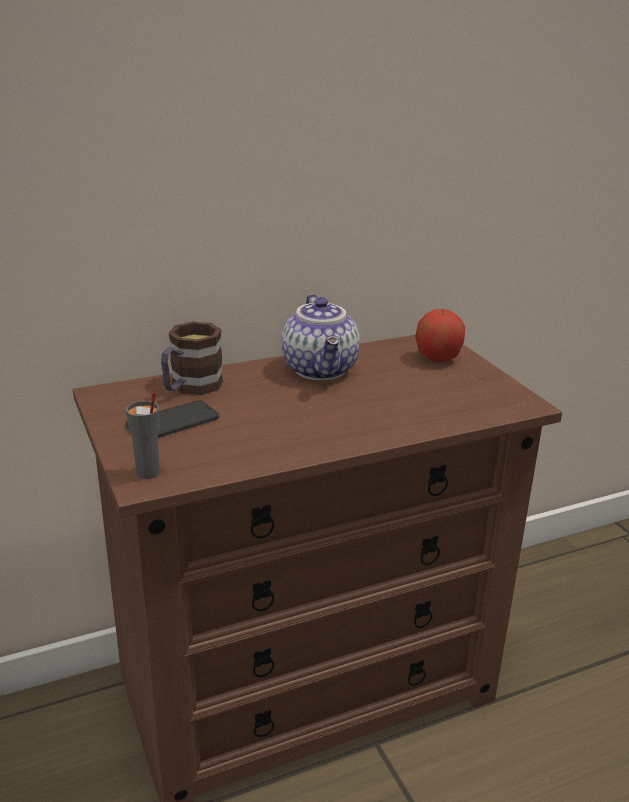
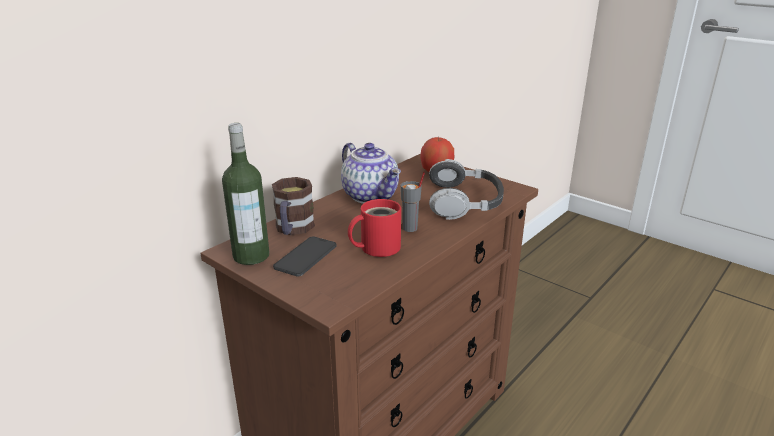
camera: 25 degrees left, 0 degrees up
grey cup [126,392,160,479] -> grey cup moved to [400,172,425,232]
none -> bottle [222,123,269,265]
none -> red mug [348,199,401,257]
none -> headphones [429,159,504,220]

